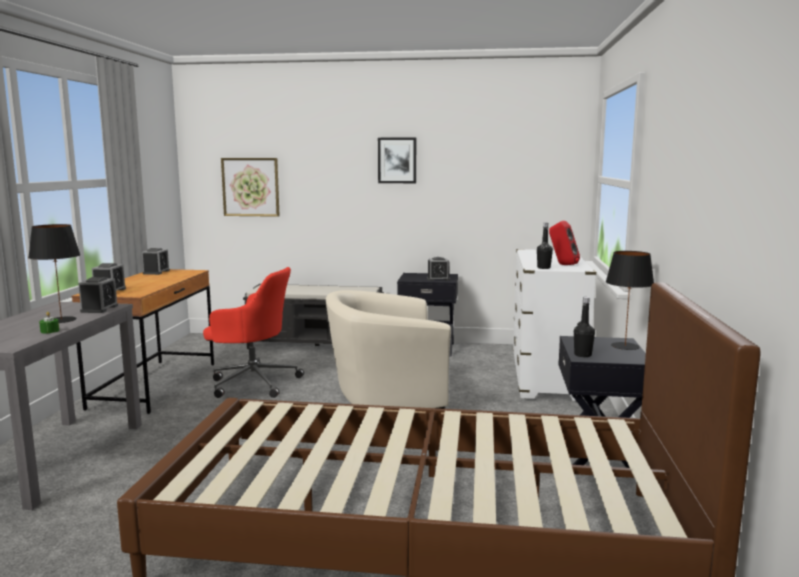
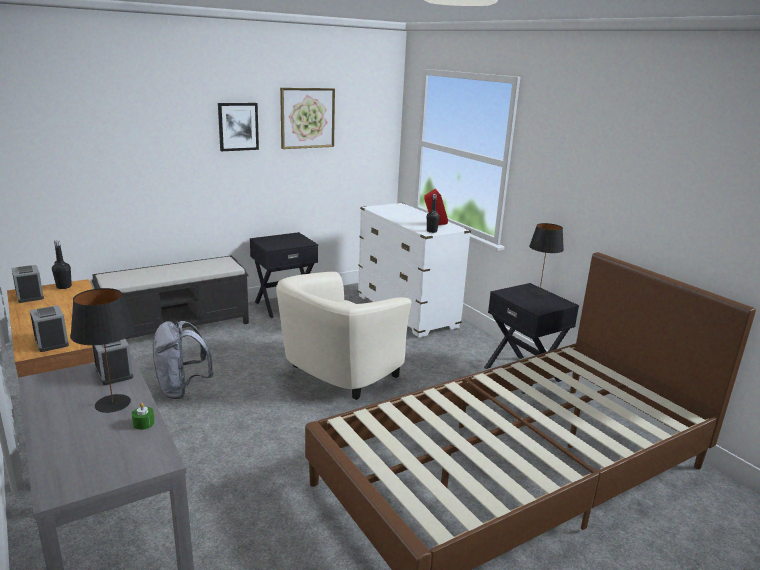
camera: 40 degrees left, 10 degrees up
red office chair [203,267,304,398] -> grey backpack [153,321,214,399]
picture [221,158,280,217] -> picture moved to [280,88,335,149]
alarm clock [427,257,450,281] -> none
black bottle [574,297,595,357] -> black bottle moved to [52,240,72,289]

